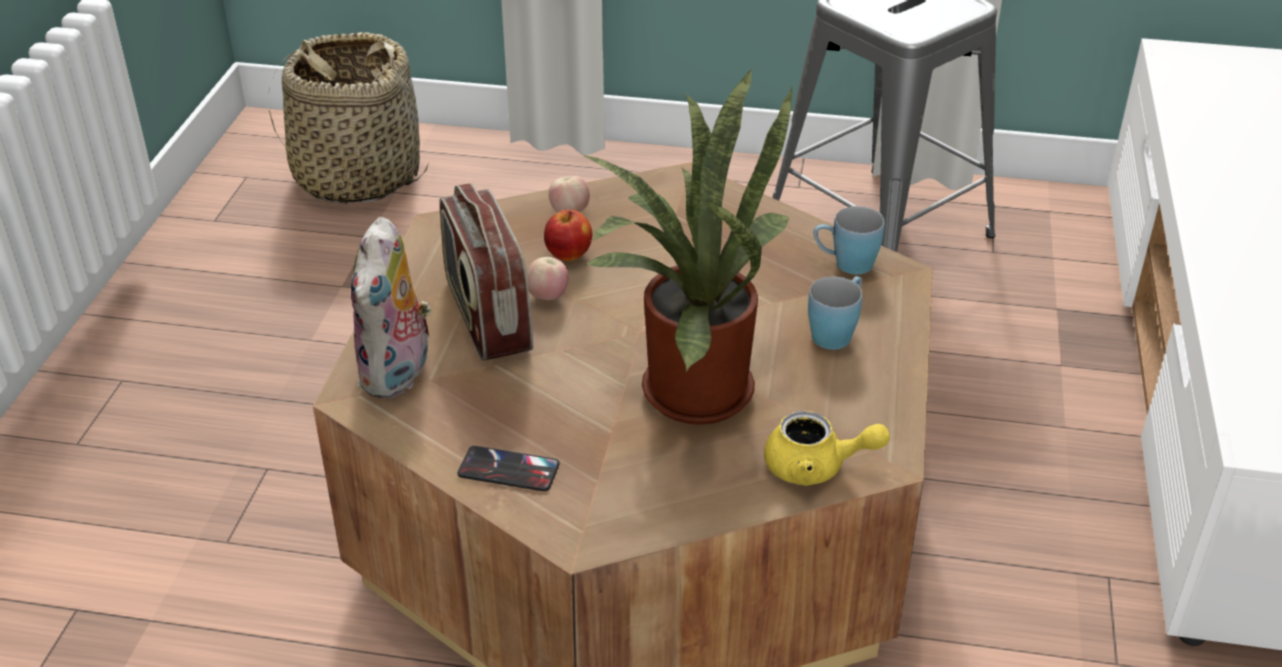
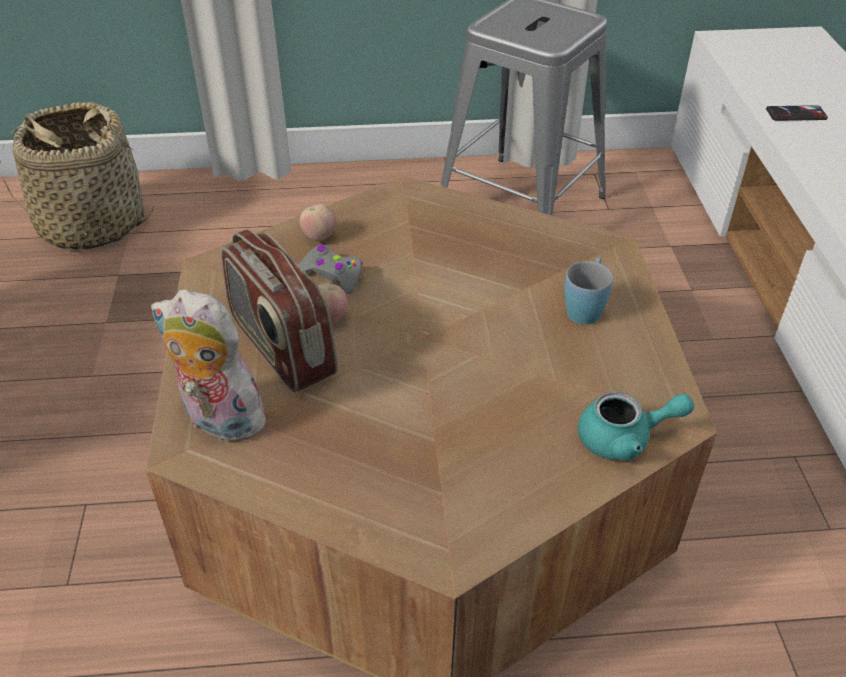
camera: 15 degrees left, 5 degrees up
plush toy [351,217,432,399] -> plush toy turned 120 degrees clockwise [151,289,272,445]
phone [458,446,560,491] -> phone moved to [766,105,828,121]
apple [544,210,592,261] -> grey game controller [299,245,363,294]
potted plant [582,67,792,425] -> none
yellow teapot [764,411,890,486] -> turquoise teapot [578,391,694,461]
blue mug [813,206,885,275] -> none

